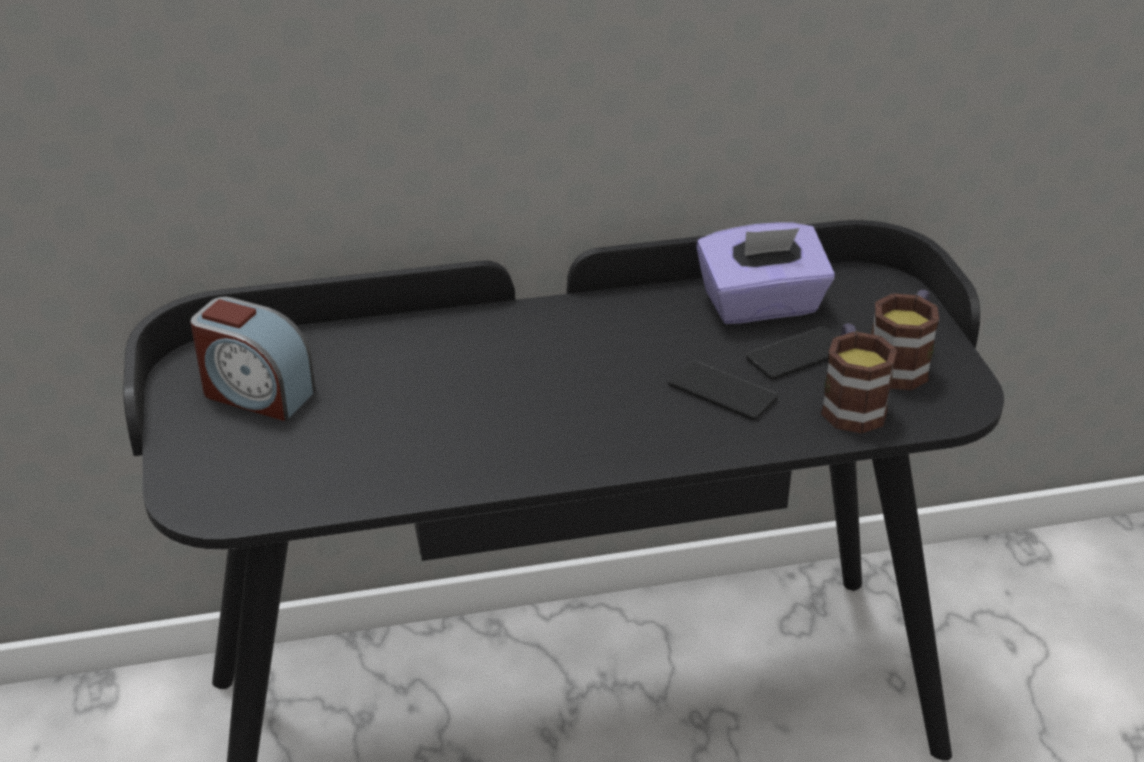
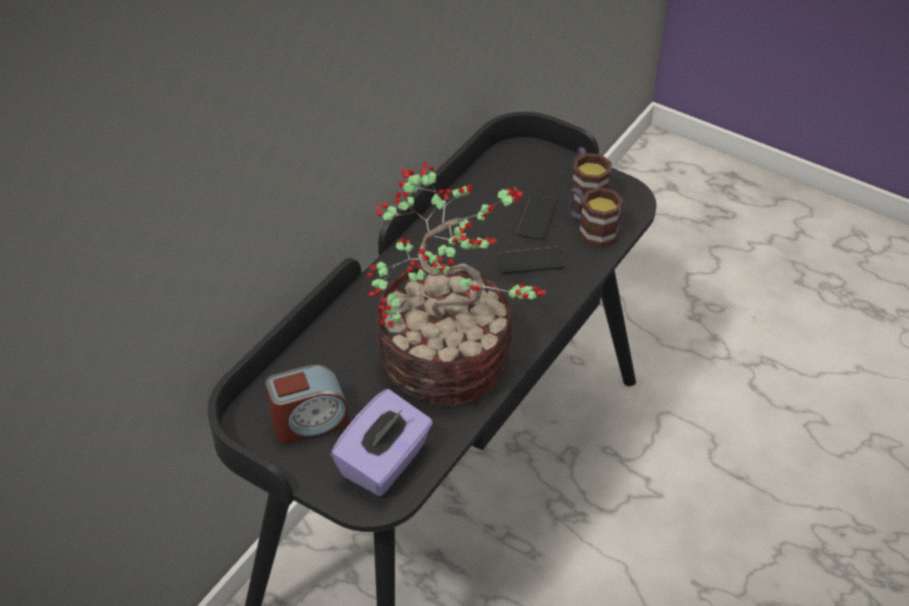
camera: 45 degrees left, 10 degrees up
purple tissue box [696,223,835,324] -> purple tissue box moved to [331,389,433,496]
none -> potted plant [367,162,546,406]

